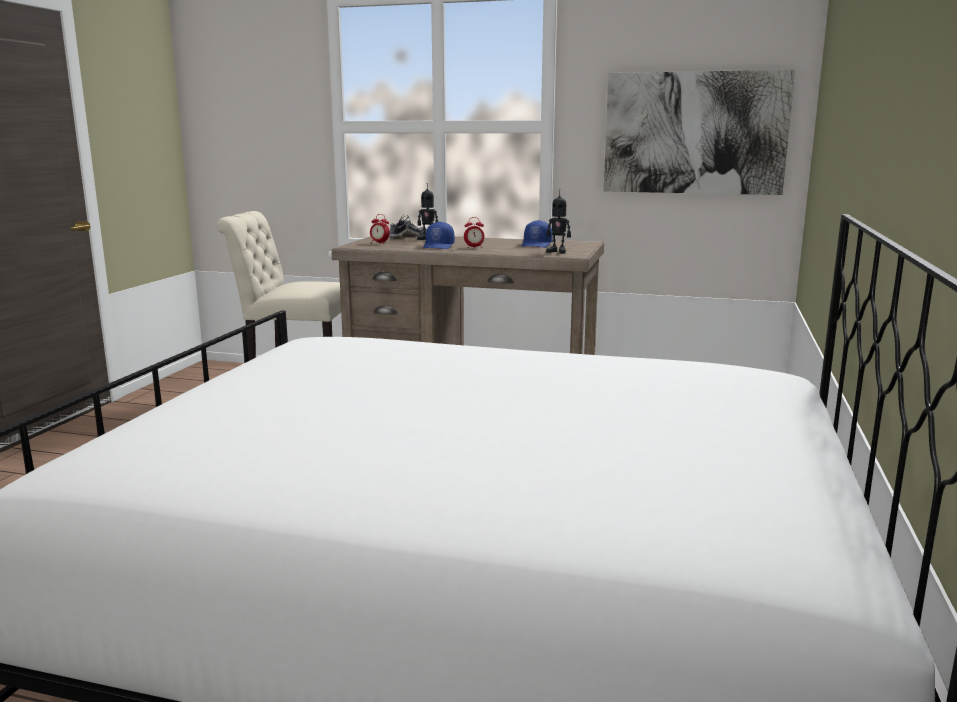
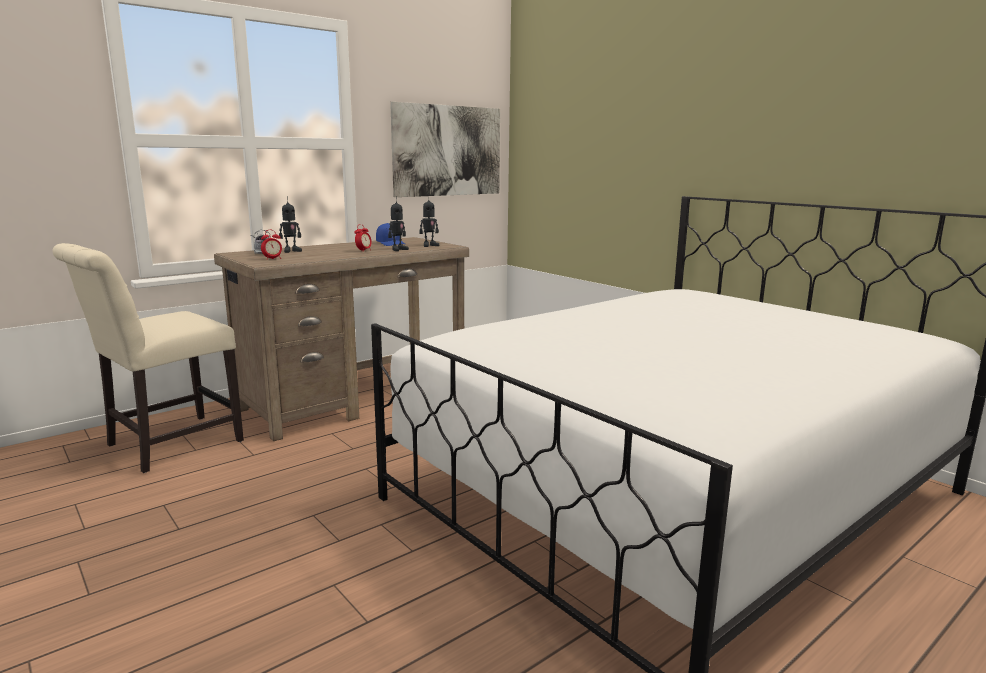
camera: 55 degrees left, 0 degrees up
blue cap [423,221,455,249] -> none
none -> toy robot [388,196,409,251]

